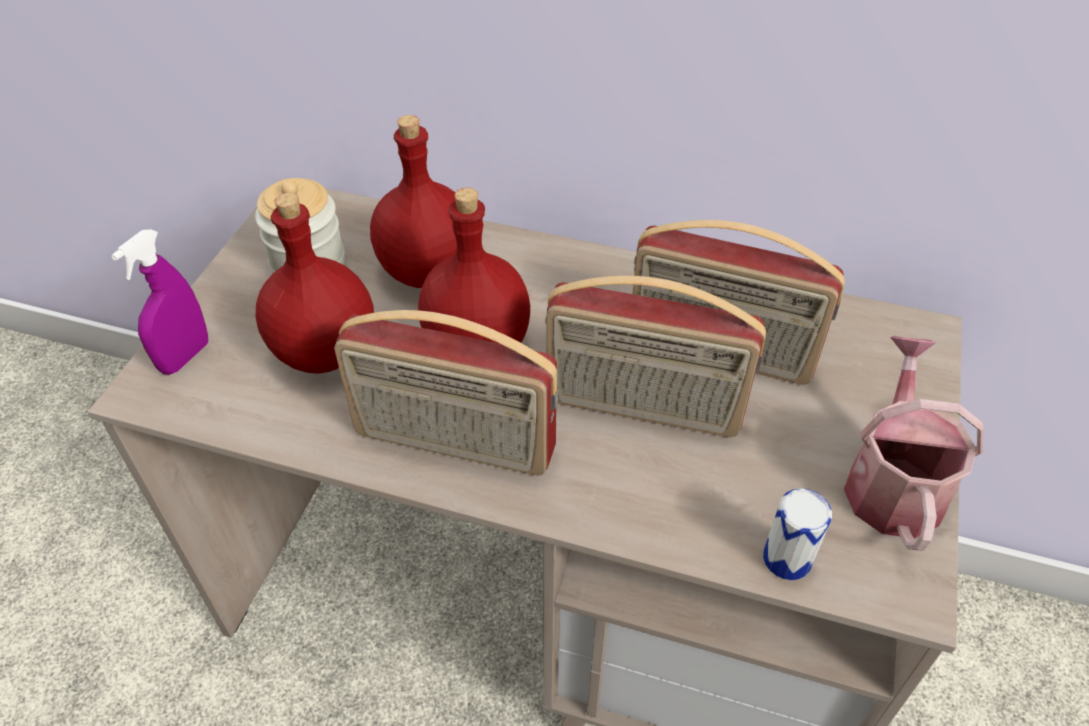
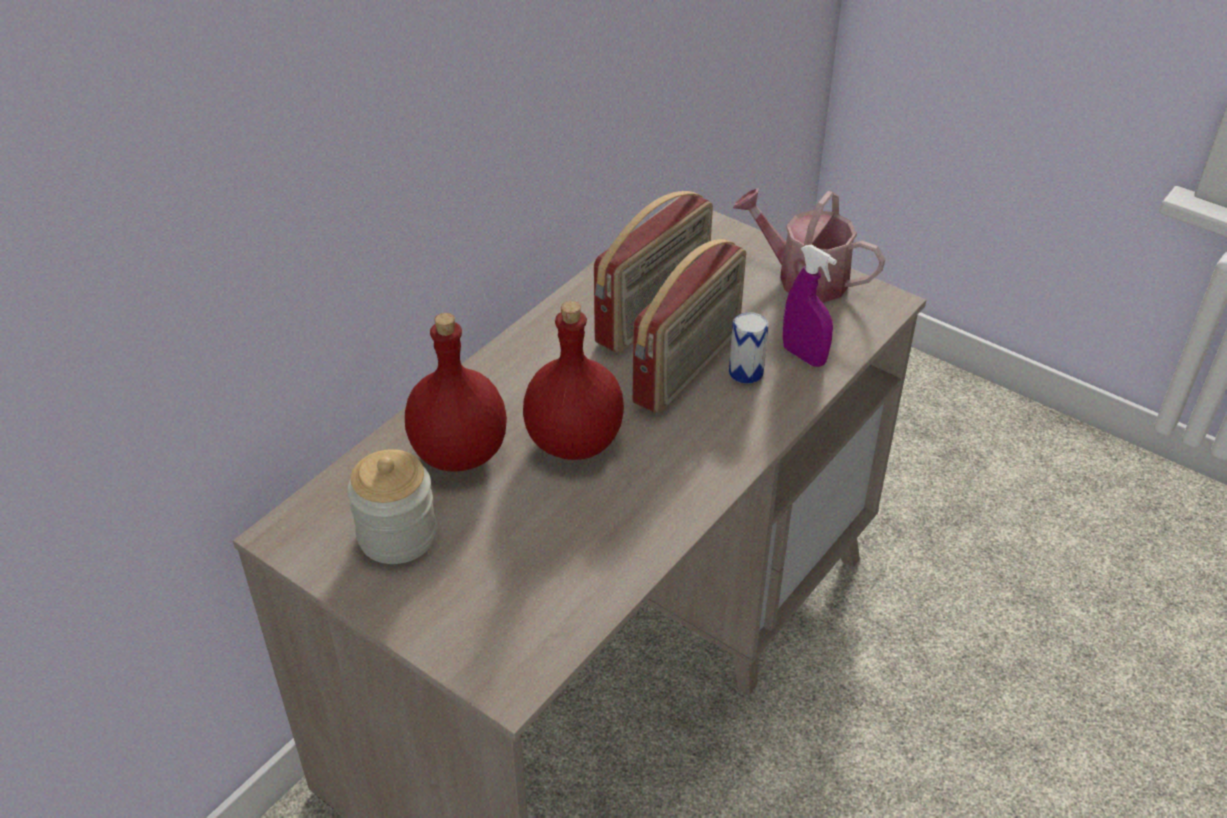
camera: 70 degrees left, 5 degrees down
purple spray bottle [111,229,208,375] -> purple spray bottle moved to [783,245,837,367]
red bottle [256,193,374,374] -> none
radio [334,310,558,475] -> none
can [763,488,832,580] -> can moved to [729,312,769,384]

